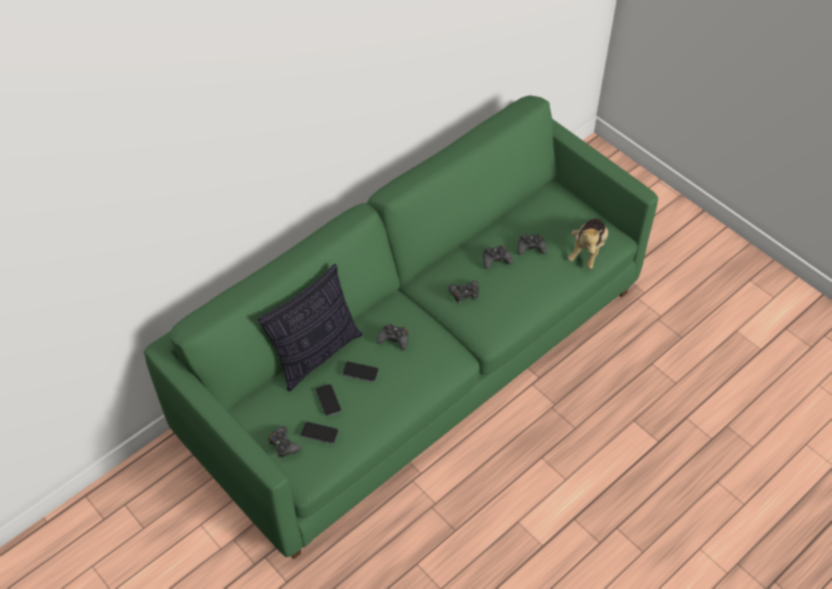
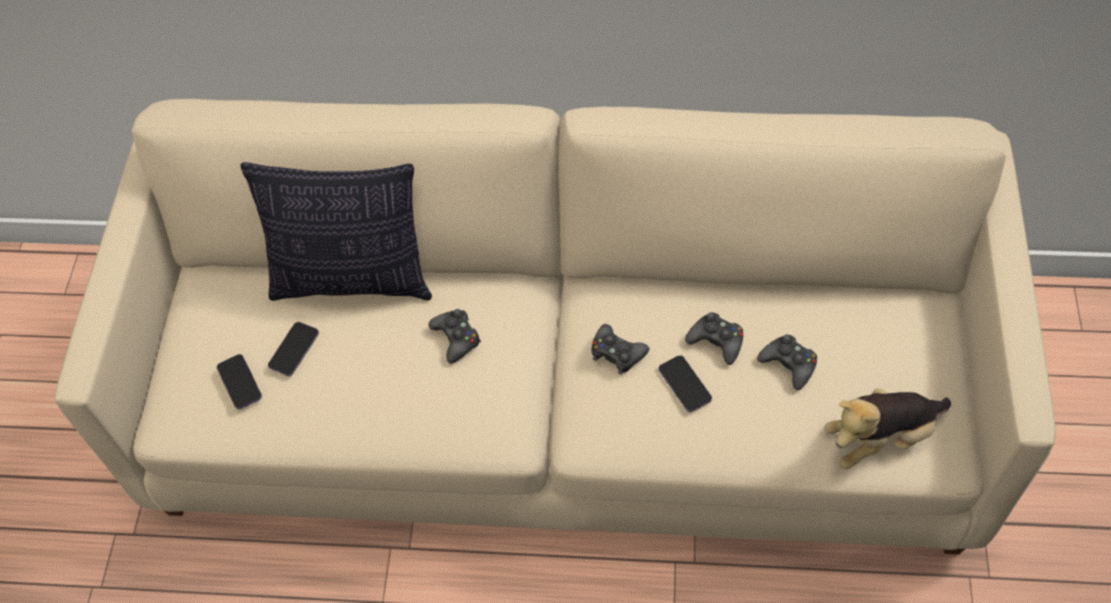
camera: 50 degrees right, 5 degrees up
green sofa [144,95,658,559] -> beige sofa [54,99,1056,554]
black game controller [268,426,301,458] -> none
phone [343,361,379,382] -> phone moved to [659,355,712,412]

